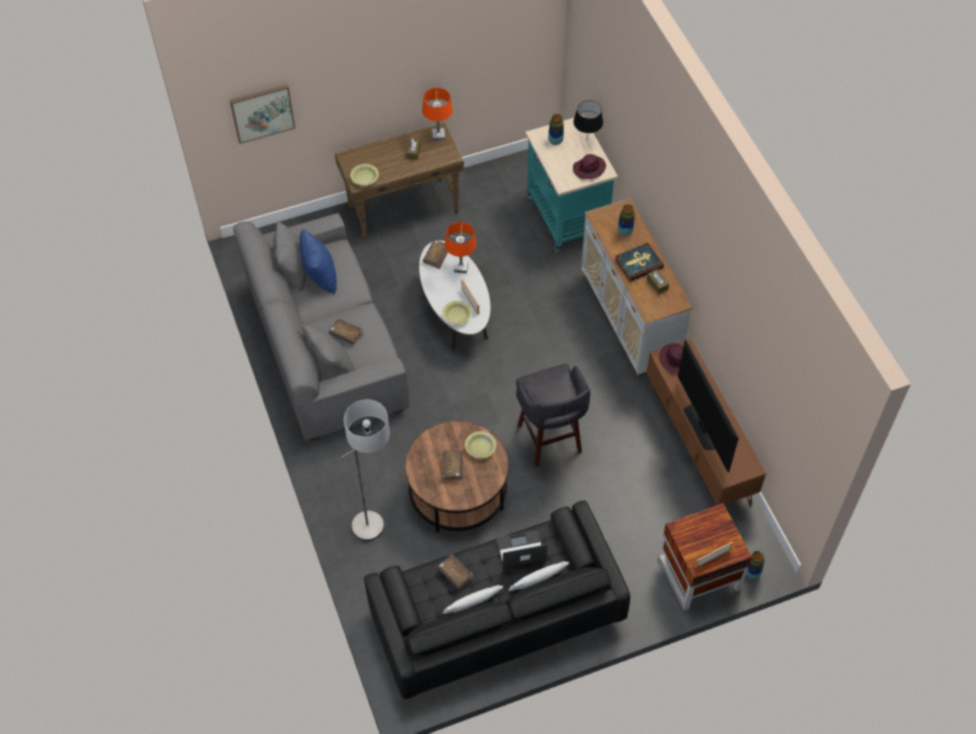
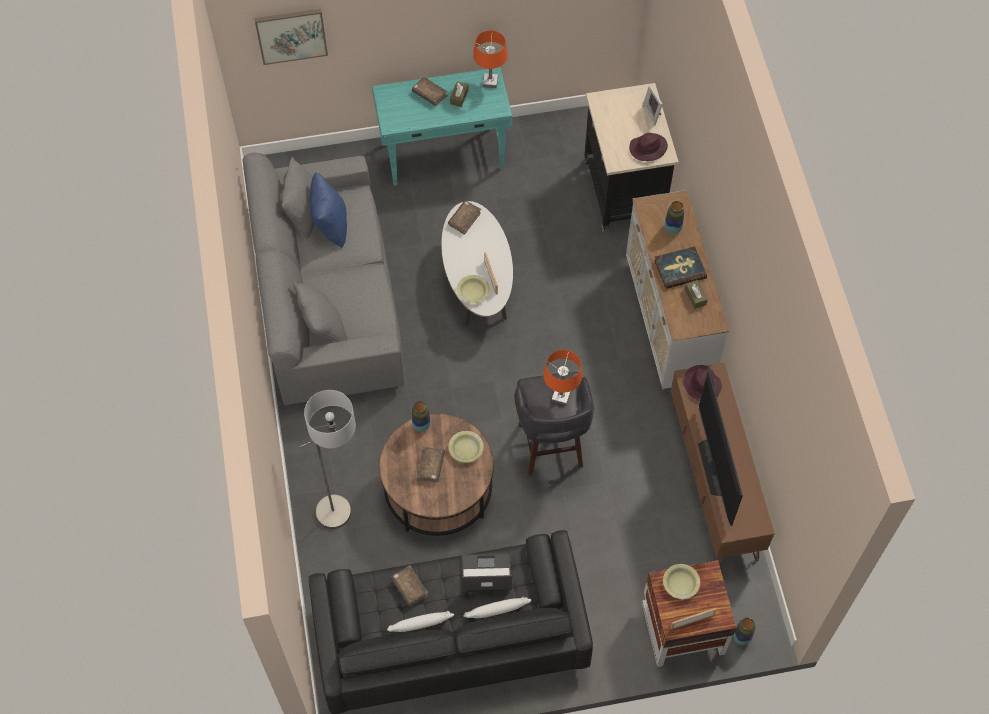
camera: 10 degrees right, 5 degrees up
brown book [329,318,363,345] -> brown book moved to [412,76,448,106]
brown console table [335,123,464,242] -> turquoise console table [372,67,512,186]
yellow bowl [350,164,379,186] -> yellow bowl moved to [663,564,700,599]
orange table lamp [445,222,476,274] -> orange table lamp moved to [544,350,582,406]
turquoise cart [525,115,618,253] -> black cart [584,83,679,232]
vase [548,114,564,145] -> vase moved to [412,401,431,432]
black table lamp [573,101,603,135] -> picture frame [642,85,663,126]

